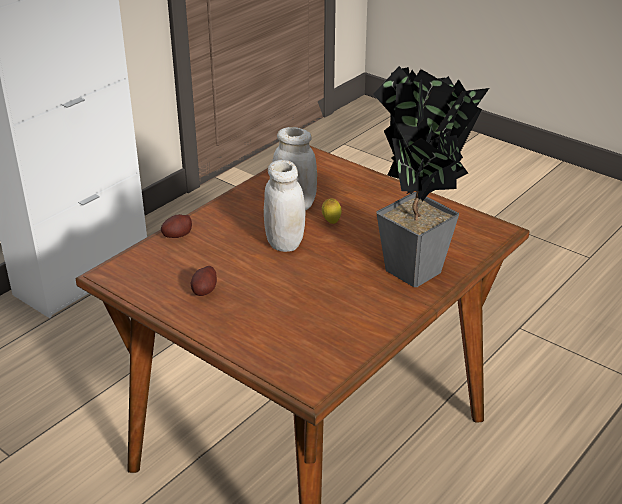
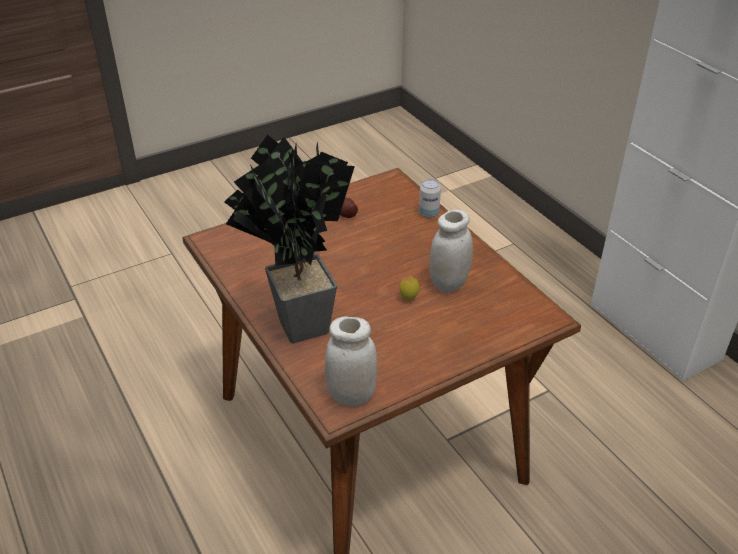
camera: 110 degrees right, 5 degrees up
potato [161,214,192,238] -> can [419,179,441,217]
white jar [264,160,305,252] -> white jar moved to [325,317,377,406]

